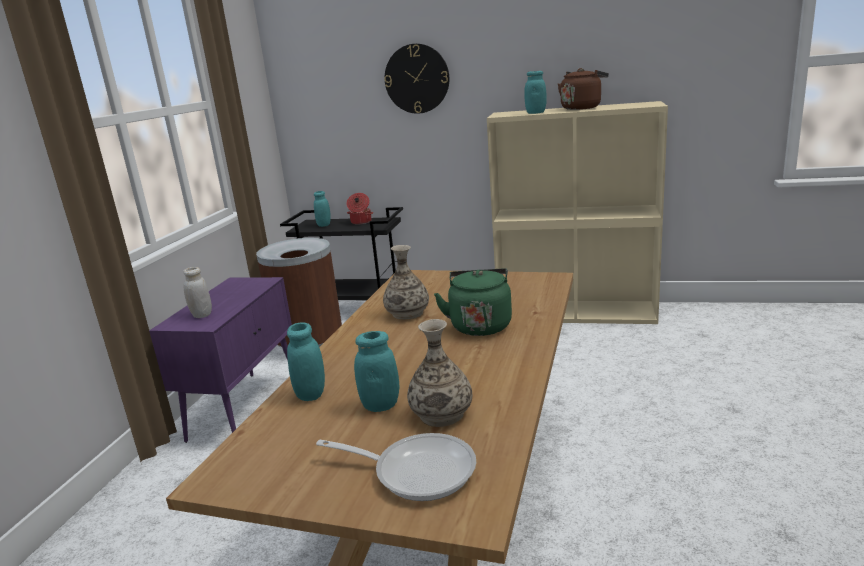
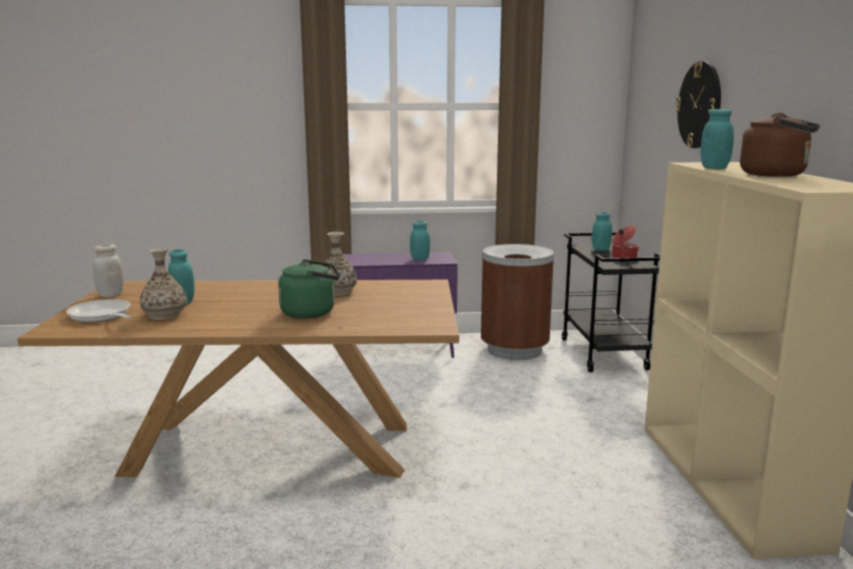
camera: 70 degrees right, 5 degrees down
white jar [183,267,212,318] -> white jar moved to [93,244,124,297]
turquoise jar [287,322,325,401] -> turquoise jar moved to [410,221,430,260]
frying pan [316,433,476,501] -> frying pan turned 135 degrees clockwise [66,299,131,322]

